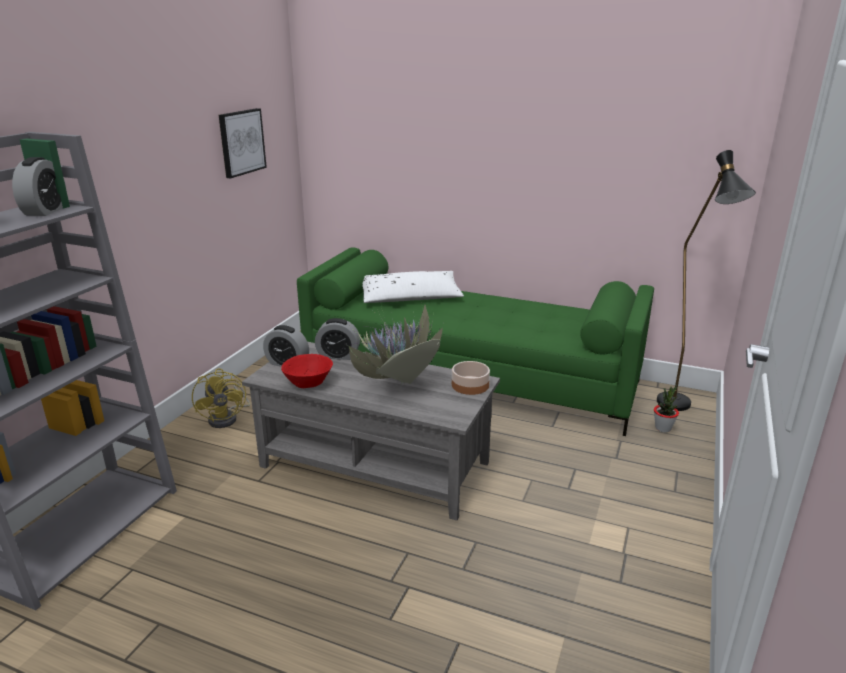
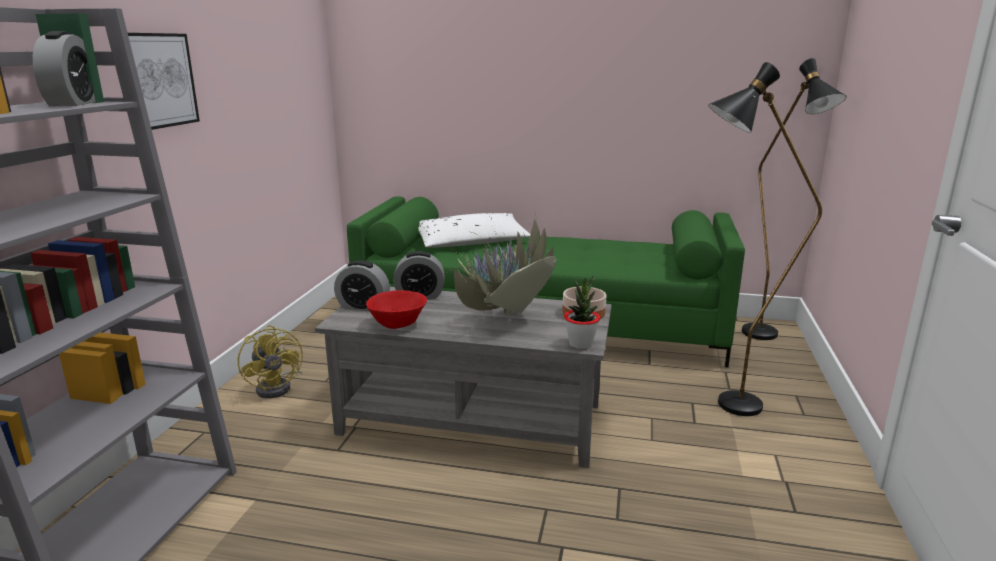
camera: 10 degrees left, 5 degrees down
picture [219,108,267,178] -> picture moved to [128,33,200,130]
potted plant [654,385,679,432] -> potted plant moved to [564,275,600,349]
none -> black floor lamp [708,62,822,416]

